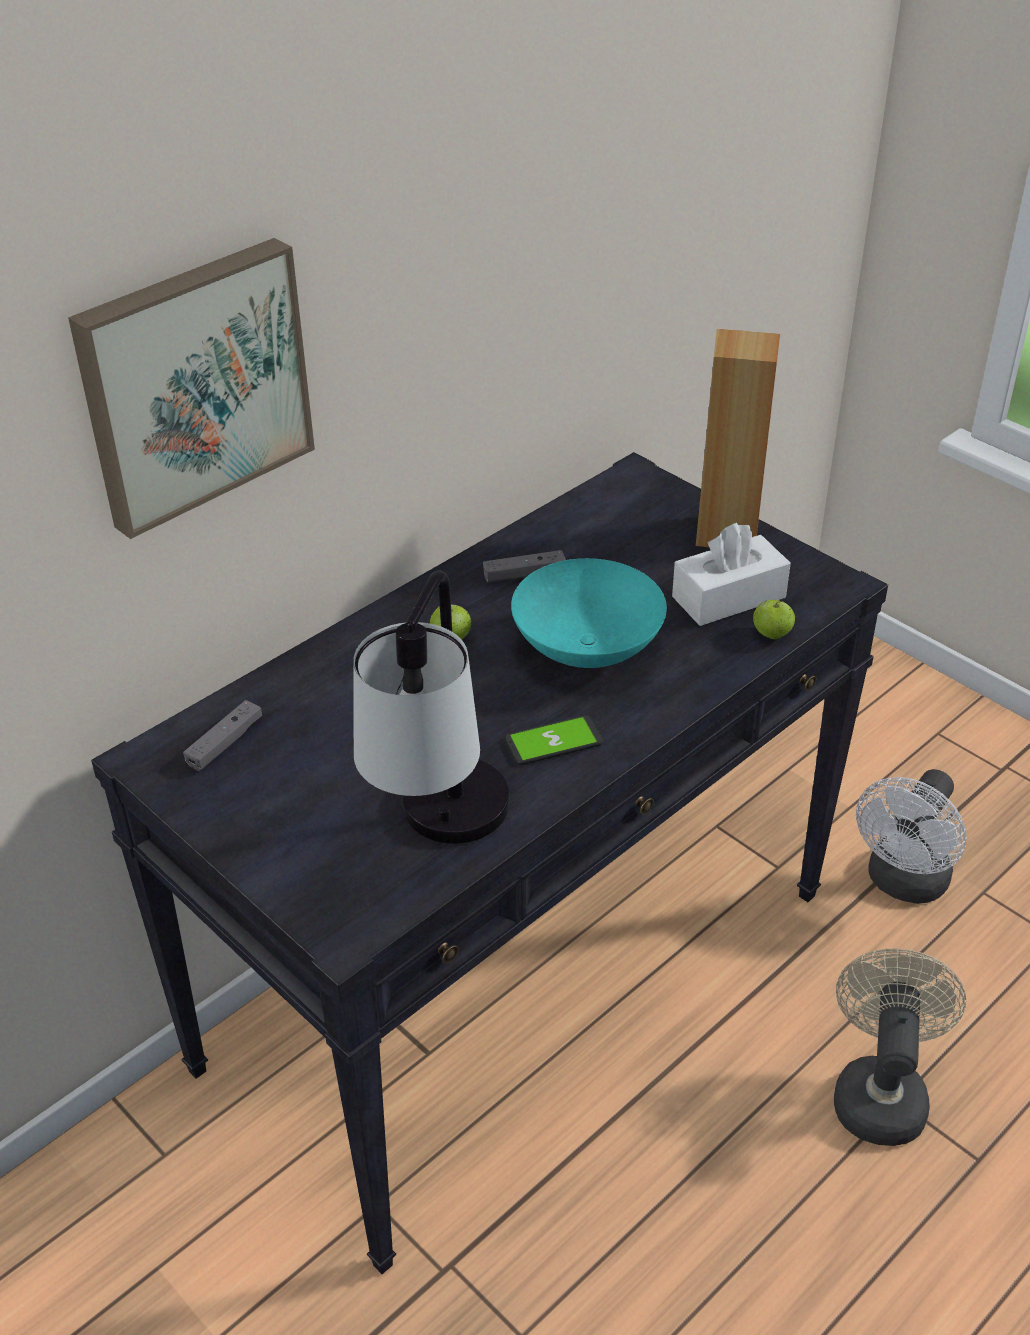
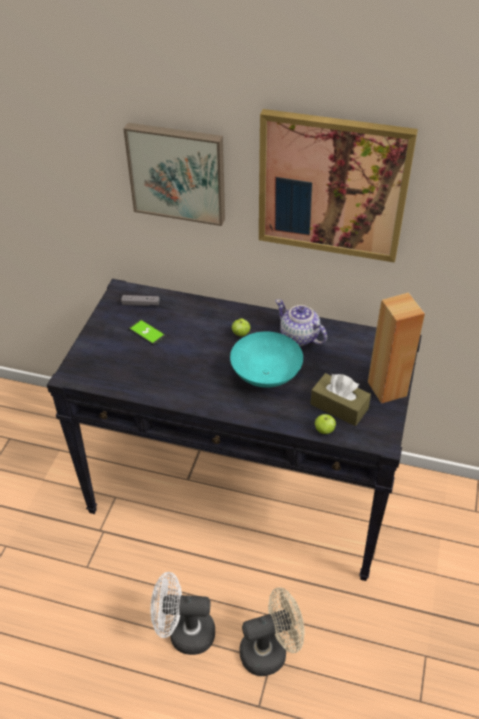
camera: 60 degrees right, 5 degrees up
table lamp [353,570,509,844] -> none
grey game controller [483,550,566,583] -> teapot [276,299,327,346]
phone [504,715,603,765] -> phone moved to [128,319,166,345]
white tissue box [672,523,791,626] -> brown tissue box [310,373,371,426]
white fan [856,769,967,904] -> white fan moved to [151,572,215,655]
none -> picture [259,109,418,263]

